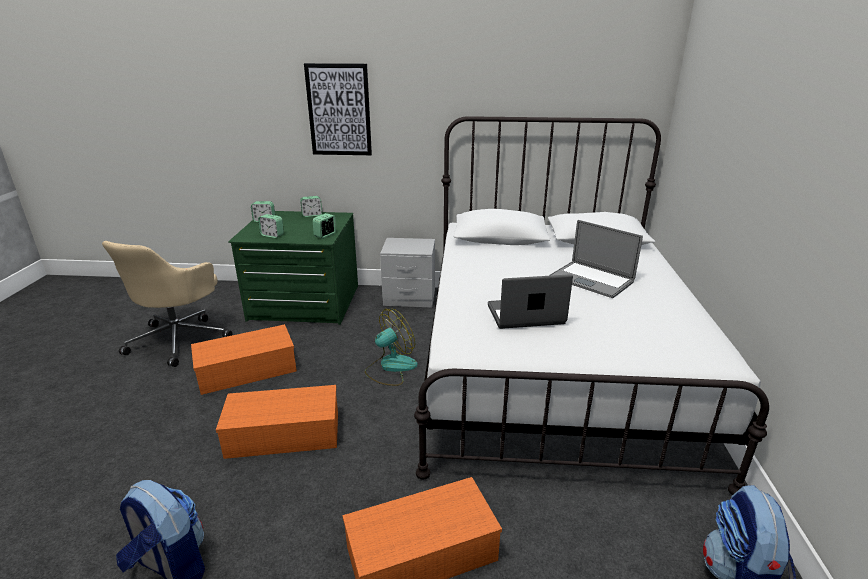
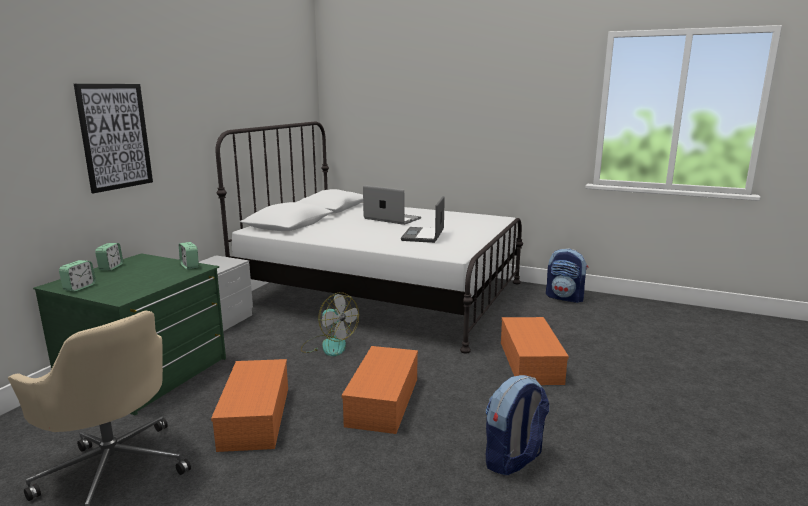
camera: 70 degrees left, 10 degrees down
alarm clock [258,214,284,238] -> none
fan [365,309,418,386] -> fan turned 150 degrees clockwise [301,293,359,356]
laptop [549,220,643,298] -> laptop turned 120 degrees counterclockwise [363,185,421,225]

